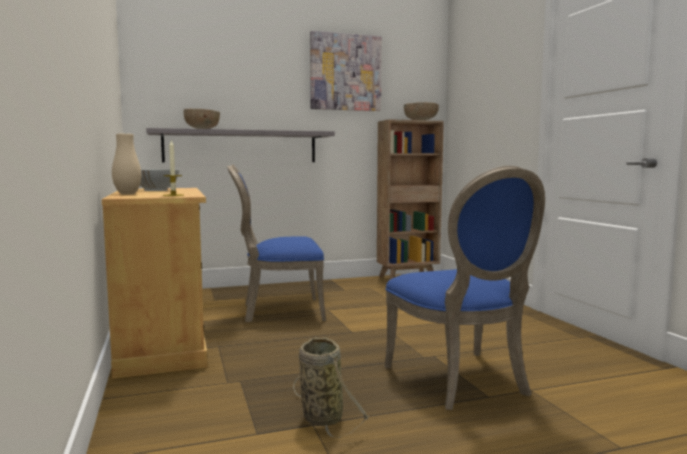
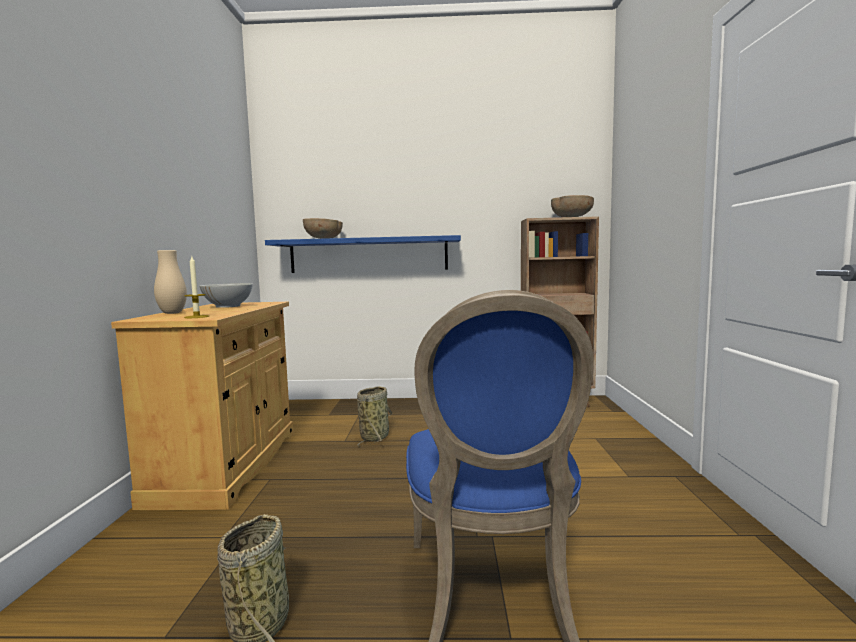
camera: 20 degrees right, 0 degrees up
grey shelf [146,128,335,162] -> blue shelf [265,235,461,273]
blue chair [227,164,326,322] -> basket [357,386,393,447]
picture [310,31,382,111] -> none

